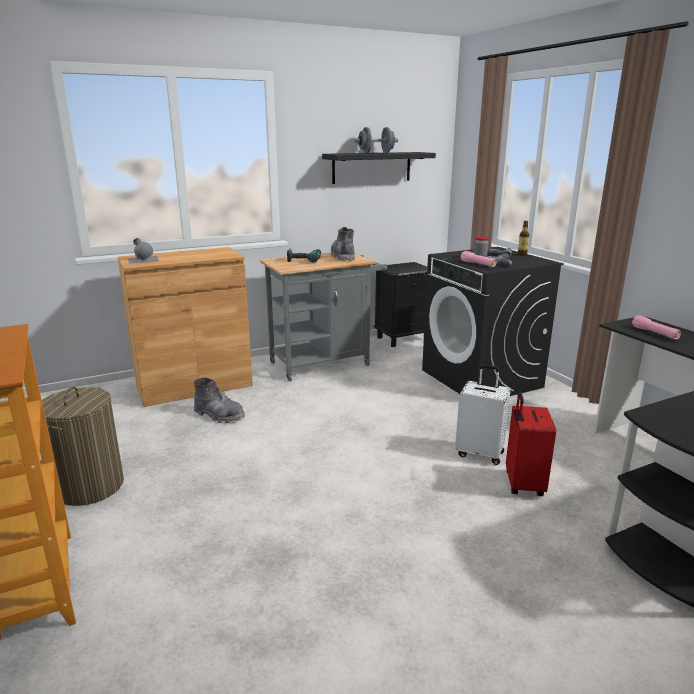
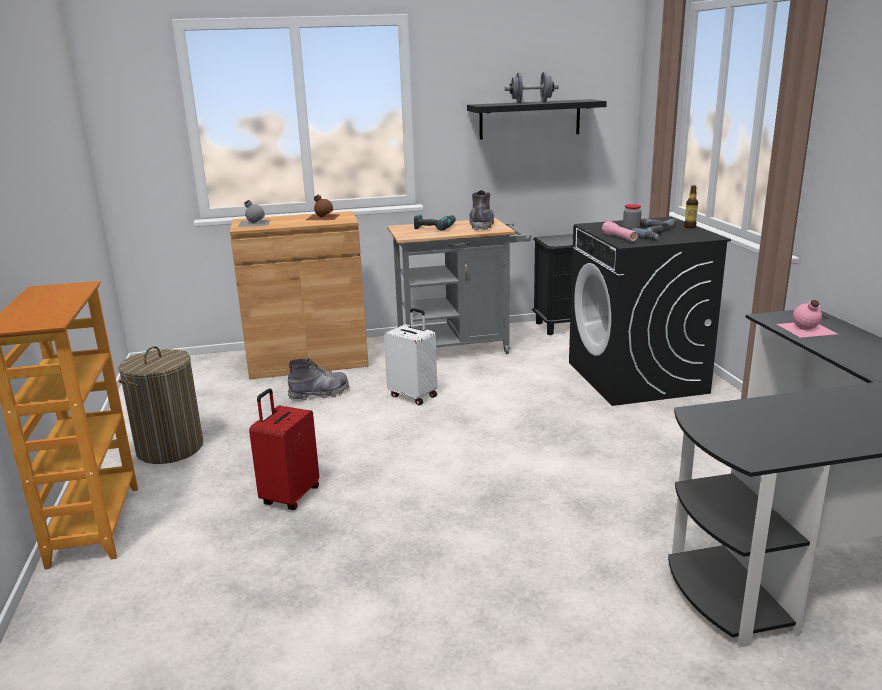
camera: 15 degrees right, 0 degrees up
grey boot [194,378,245,423] -> grey boot turned 60 degrees counterclockwise [288,358,349,400]
white suitcase [455,365,510,465] -> white suitcase moved to [384,308,437,405]
red suitcase [506,391,556,496] -> red suitcase moved to [249,389,319,510]
pink flashlight [632,315,681,339] -> pink bottle [777,300,837,338]
none -> brown bottle [306,195,340,220]

